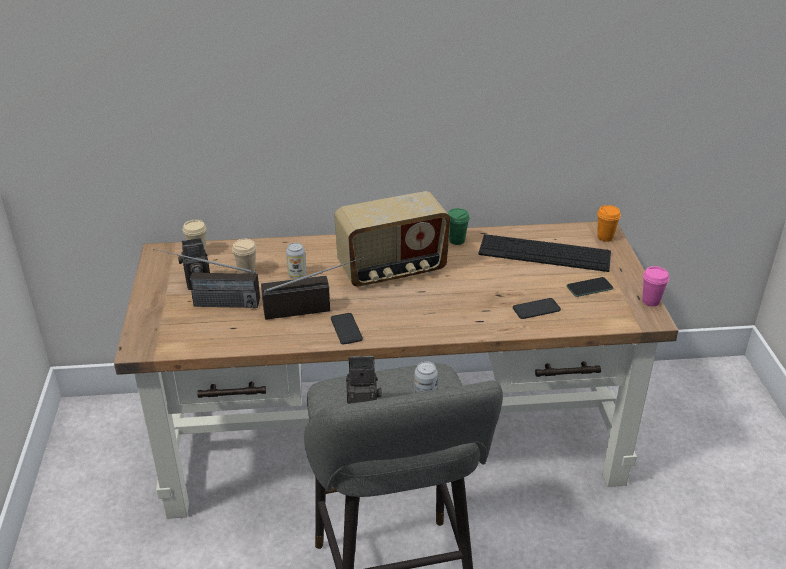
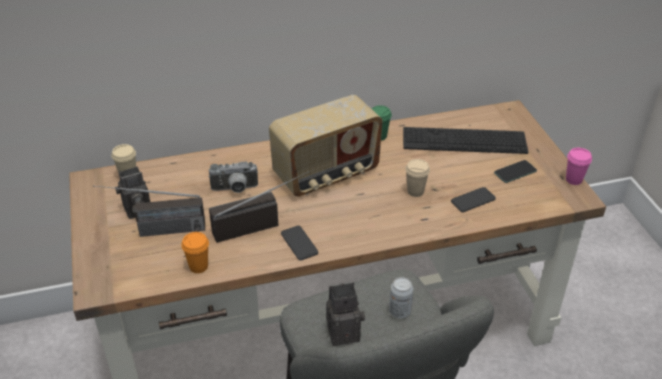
camera: 10 degrees left, 5 degrees up
beige cup [232,239,257,274] -> beige cup moved to [405,159,430,197]
can [286,242,306,279] -> camera [209,162,258,193]
orange cup [597,205,621,242] -> orange cup moved to [181,232,209,273]

